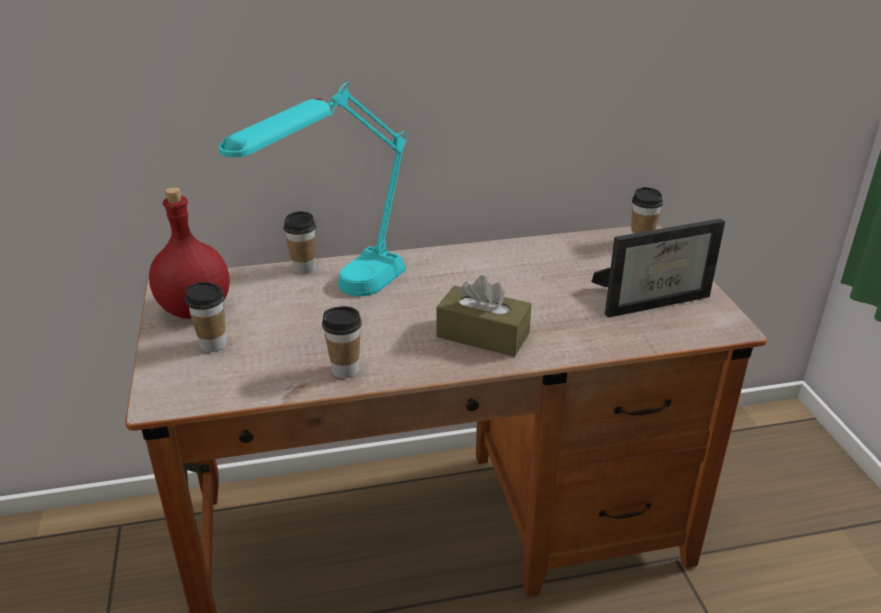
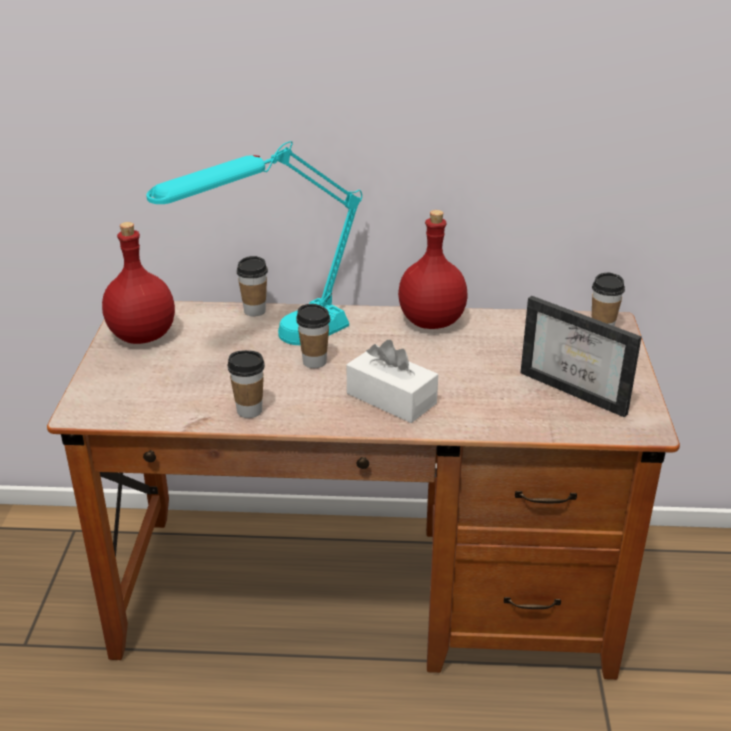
camera: 15 degrees right, 0 degrees up
cup [186,282,226,352] -> cup moved to [296,304,330,368]
brown tissue box [436,275,532,357] -> white tissue box [346,340,438,423]
picture frame [592,218,725,318] -> picture frame turned 45 degrees clockwise [520,296,642,418]
none -> red bottle [398,210,467,329]

